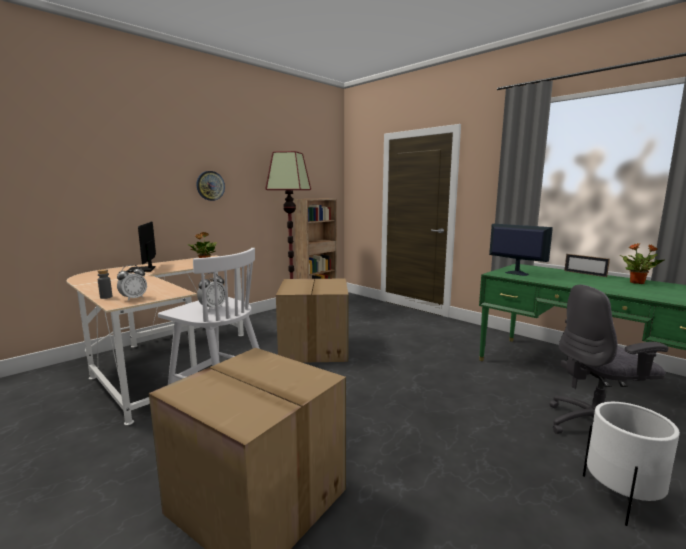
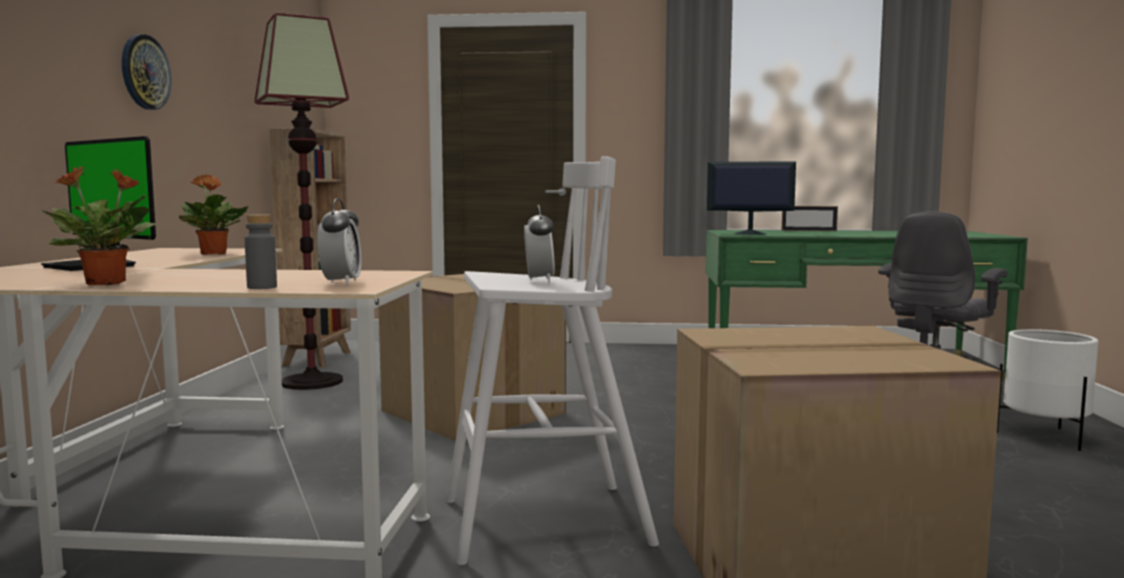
camera: 40 degrees left, 5 degrees down
potted plant [619,243,664,284] -> potted plant moved to [42,166,156,285]

